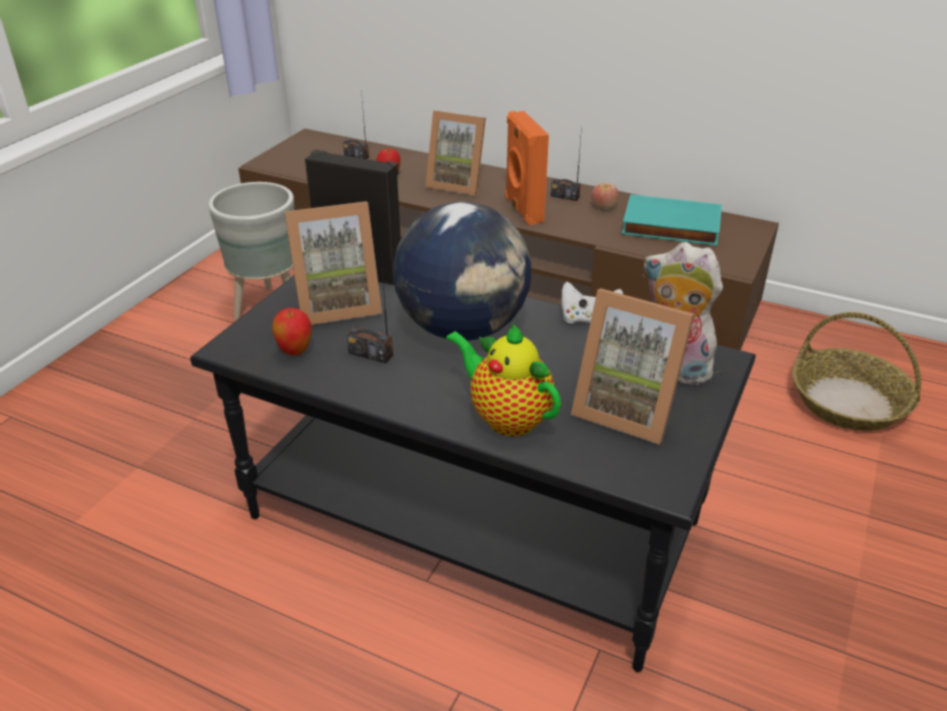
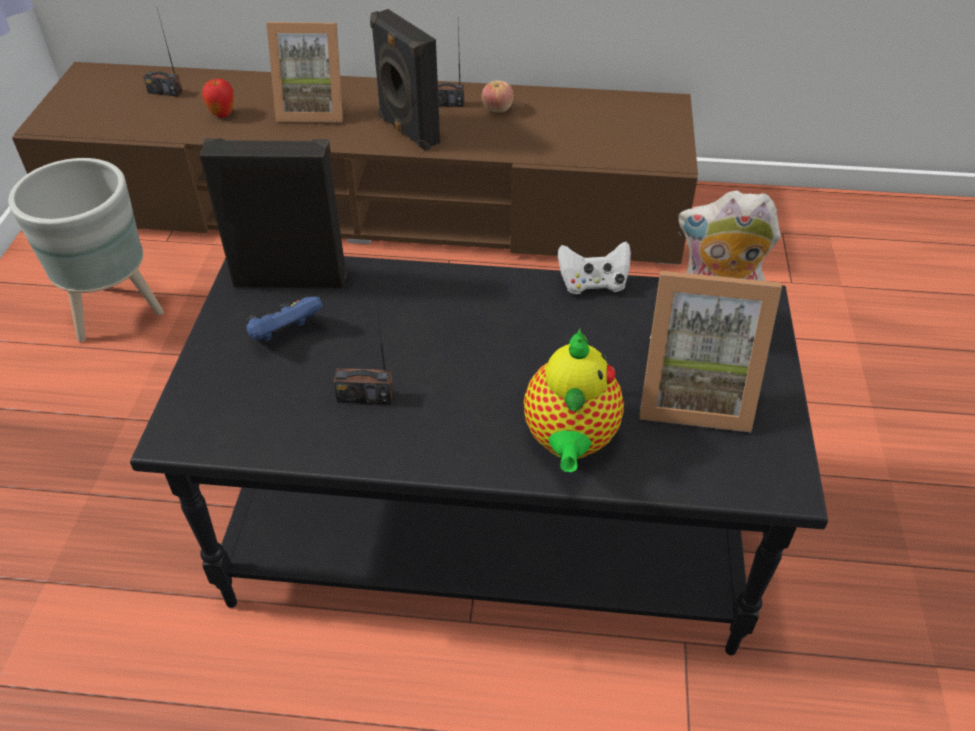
camera: 20 degrees left, 10 degrees up
apple [272,308,312,355] -> none
picture frame [285,201,382,325] -> blue game controller [246,296,323,342]
globe [393,202,532,341] -> none
teapot [446,322,561,436] -> teapot turned 105 degrees counterclockwise [524,328,624,472]
orange speaker [505,111,549,225] -> black speaker [370,9,440,151]
turquoise book [622,194,722,246] -> none
basket [792,312,921,431] -> none

